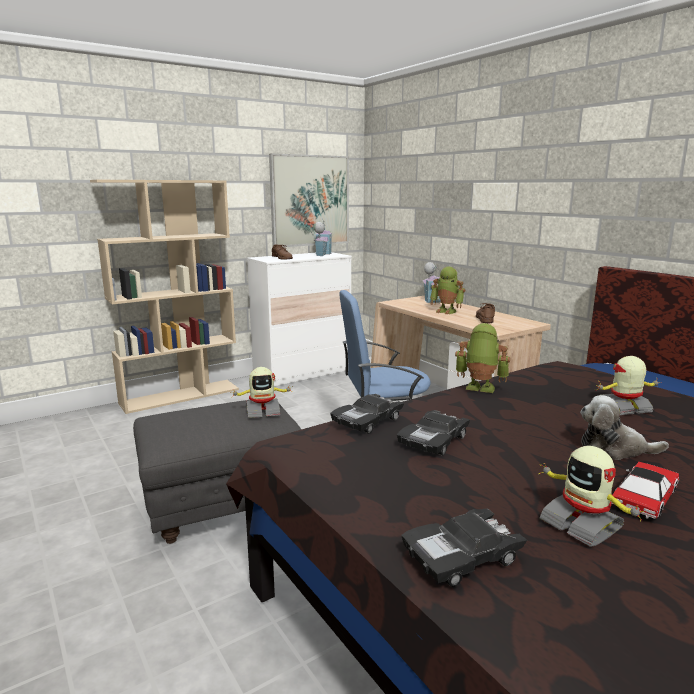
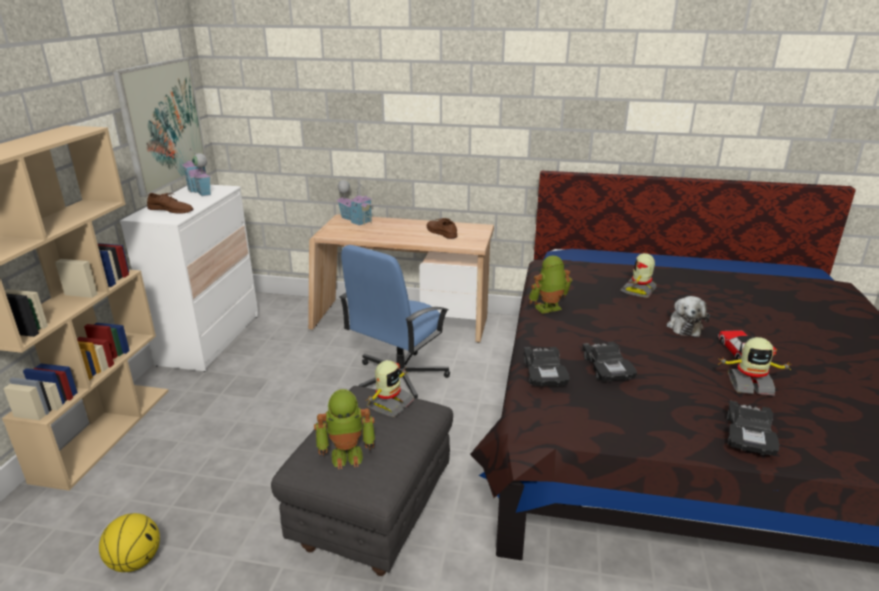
camera: 45 degrees left, 10 degrees up
toy robot [430,267,465,314] -> toy robot moved to [314,389,375,469]
plush toy [580,395,669,460] -> plush toy turned 45 degrees counterclockwise [666,296,710,337]
none -> basketball [99,513,160,572]

